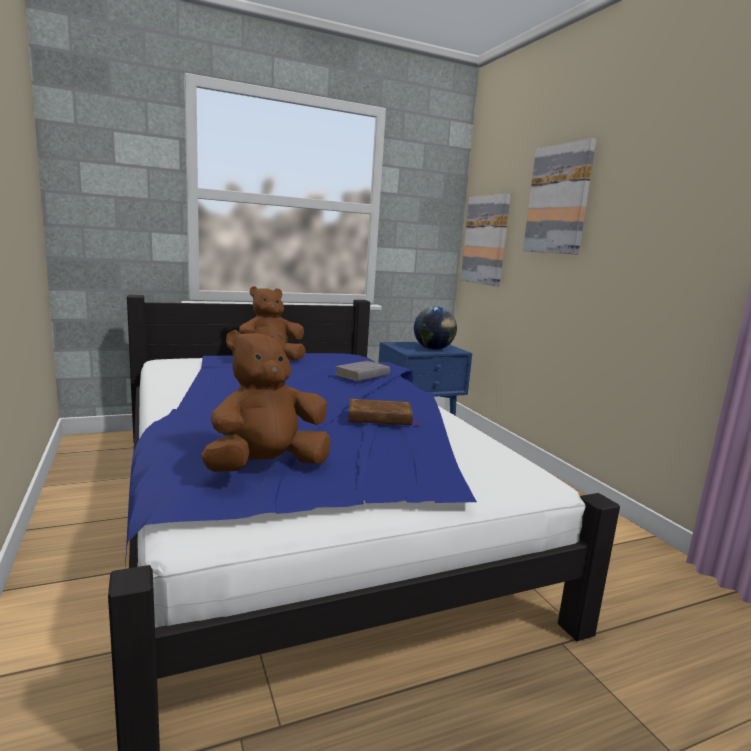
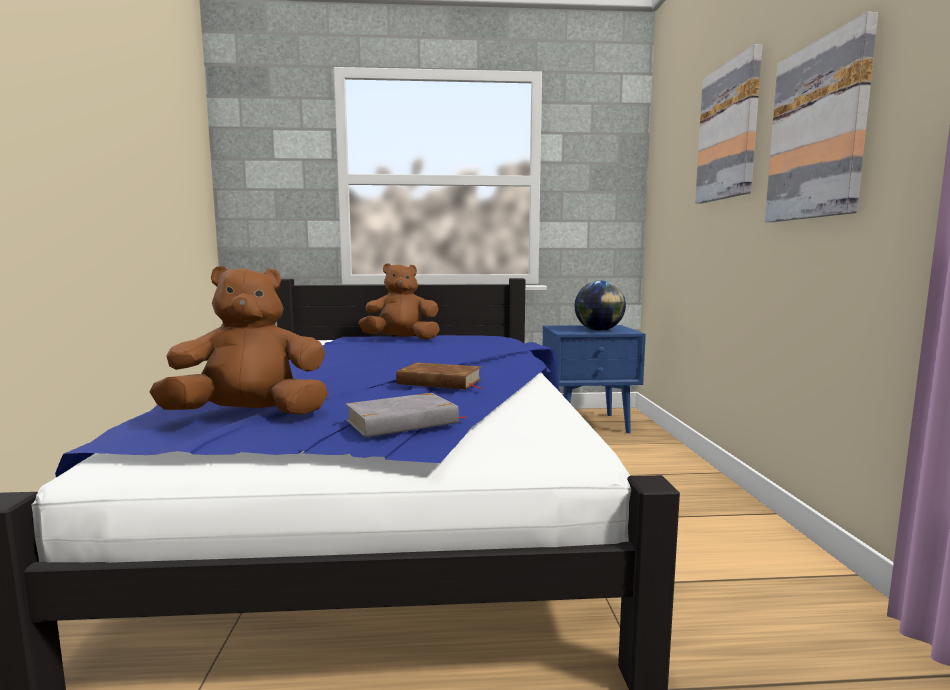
camera: 20 degrees right, 5 degrees down
grey book [335,361,390,381] -> grey book moved to [346,393,467,438]
picture [461,194,511,286] -> picture moved to [765,12,878,222]

